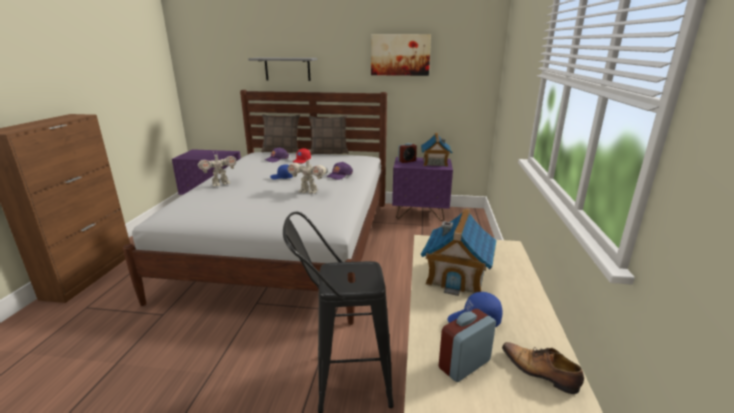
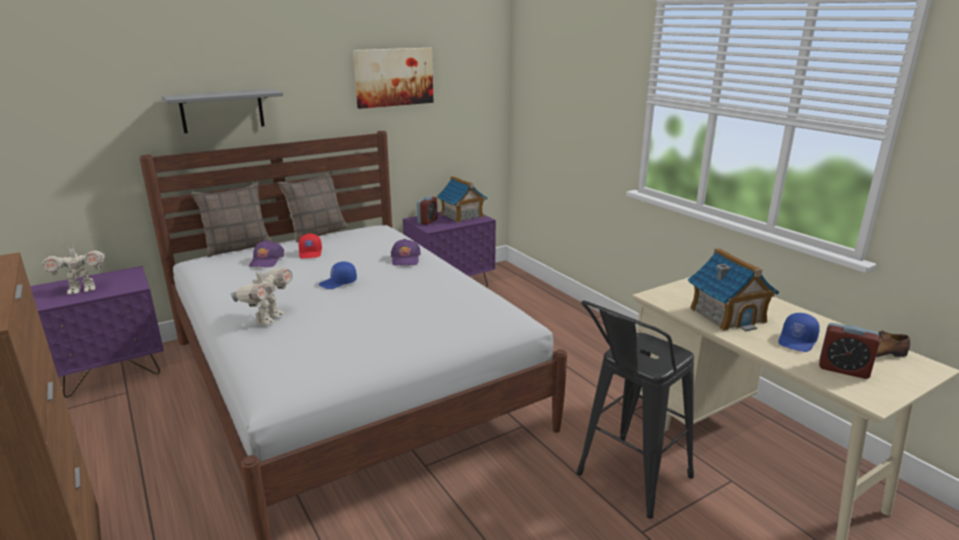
camera: 40 degrees left, 0 degrees up
toy robot [287,157,328,194] -> toy robot moved to [42,244,105,294]
alarm clock [439,309,496,382] -> alarm clock turned 75 degrees counterclockwise [819,323,880,379]

